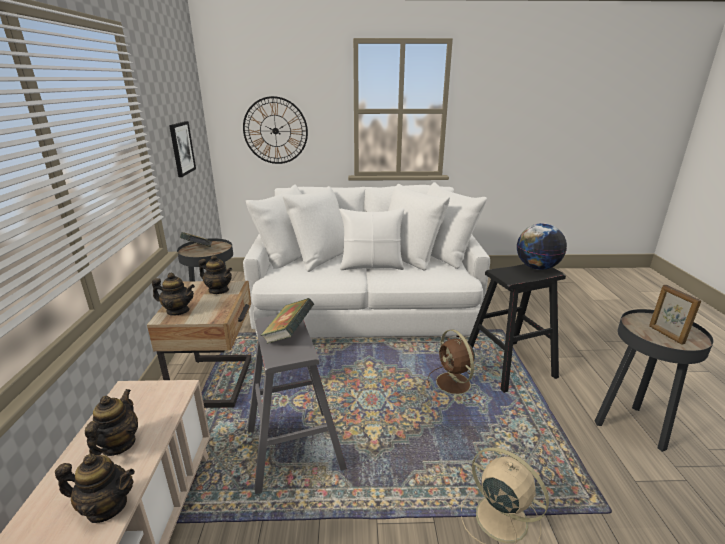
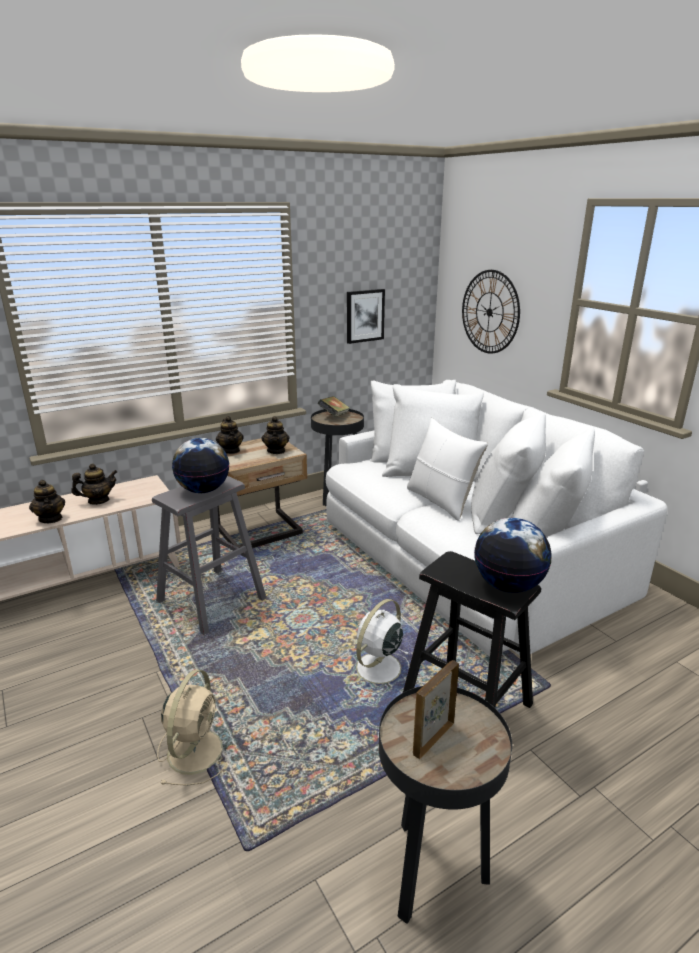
camera: 60 degrees right, 0 degrees up
book [260,298,314,344] -> globe [172,438,229,493]
brown fan [427,329,480,401] -> white fan [352,599,409,694]

